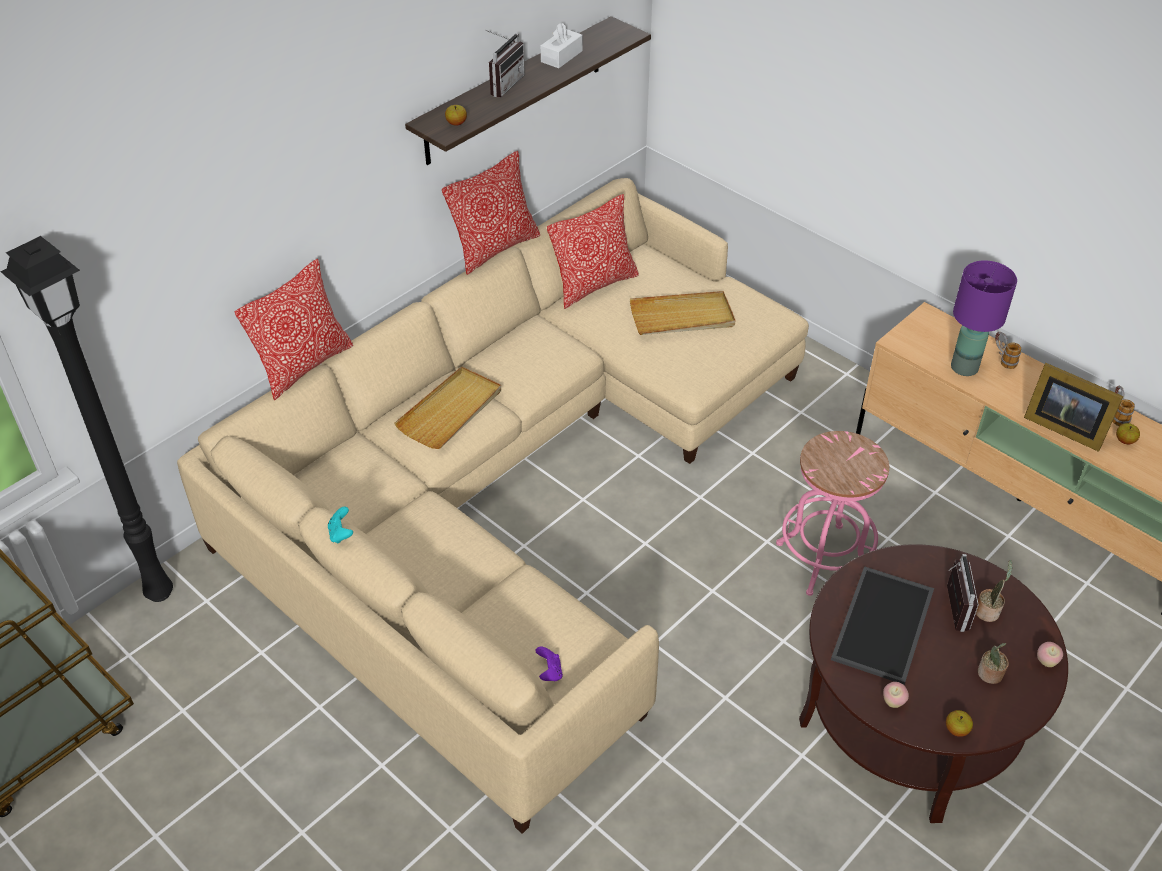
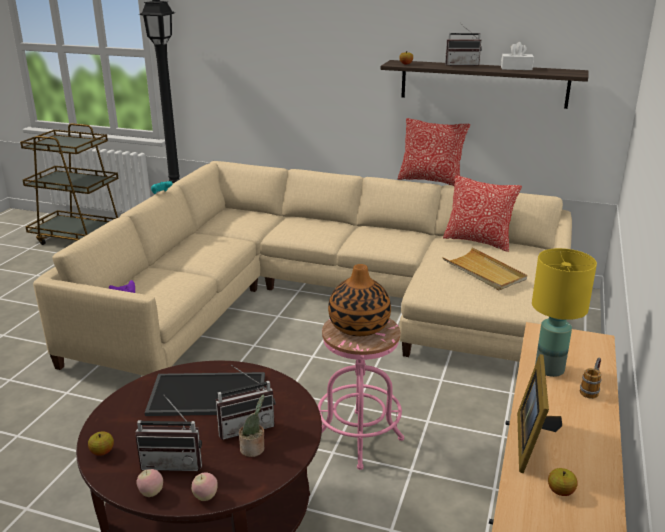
camera: 65 degrees right, 20 degrees down
pillow [235,259,353,400] -> none
beige tray [394,366,501,449] -> none
apple [883,682,909,708] -> apple moved to [136,469,163,497]
purple table lamp [951,260,1017,376] -> yellow table lamp [532,248,597,377]
potted plant [978,643,1009,684] -> radio [135,395,202,471]
mug [1112,386,1135,426] -> none
none -> vase [328,264,391,336]

